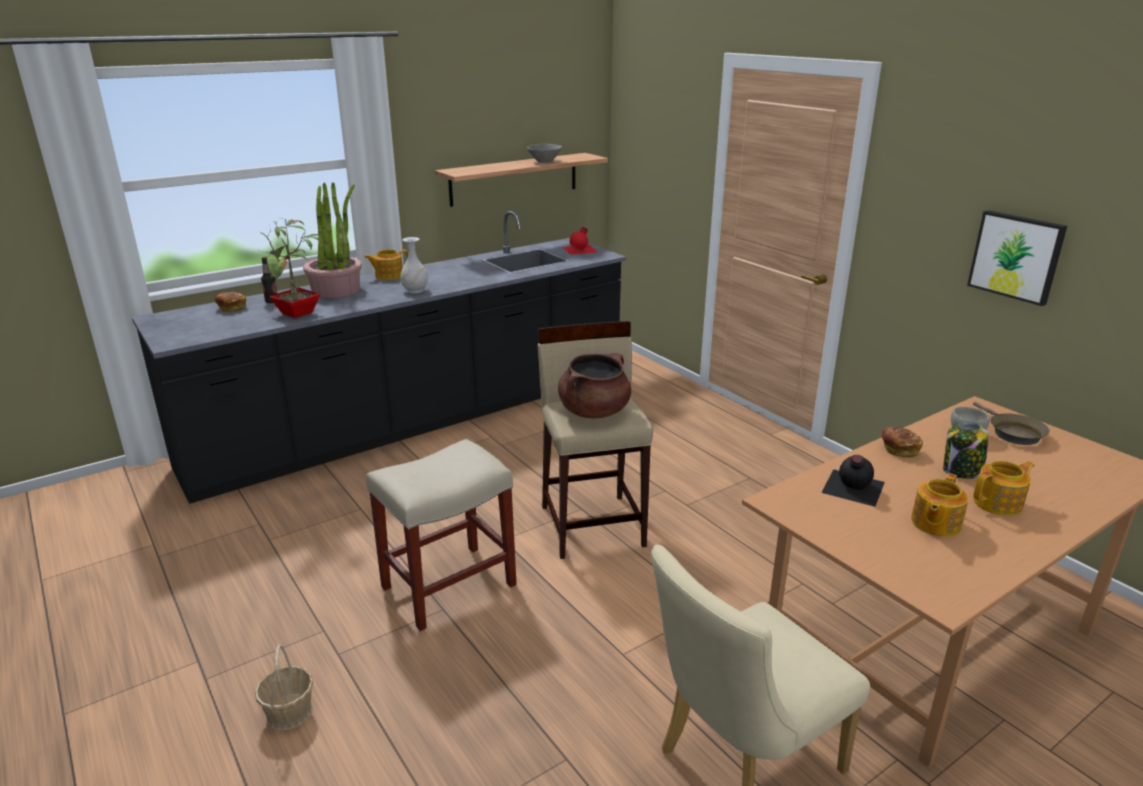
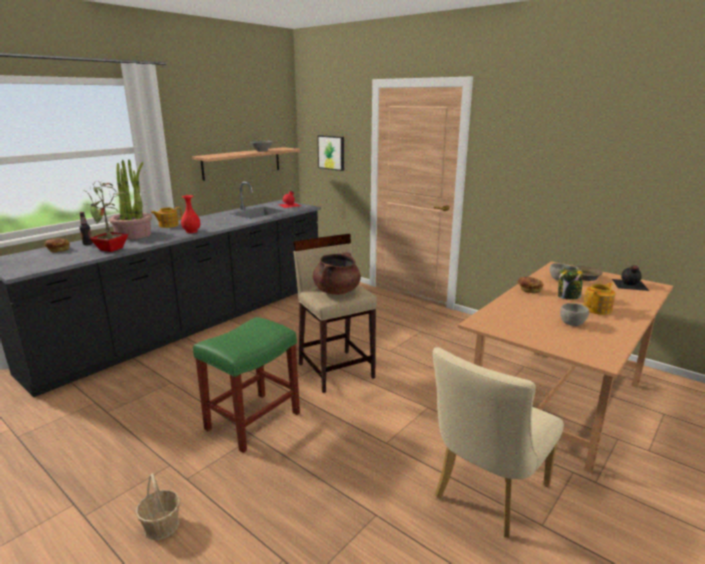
camera: 15 degrees left, 5 degrees down
beige stool [366,439,517,631] -> green stool [193,317,300,453]
white vase [400,237,428,294] -> red vase [181,195,200,233]
black bottle [822,455,885,507] -> black bottle moved to [612,265,649,291]
teapot [911,473,968,537] -> grey bowl [560,303,589,326]
picture [967,210,1067,306] -> picture moved to [317,135,344,171]

